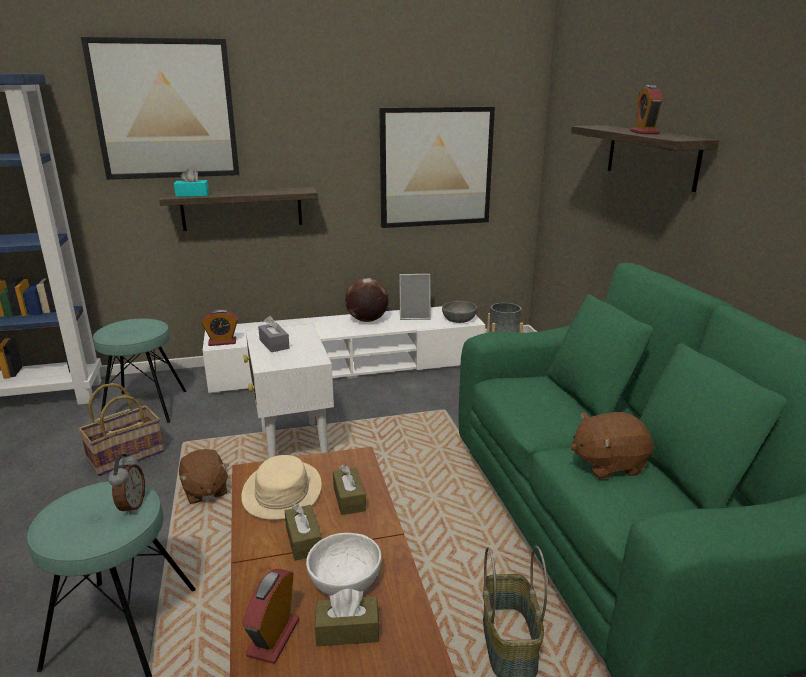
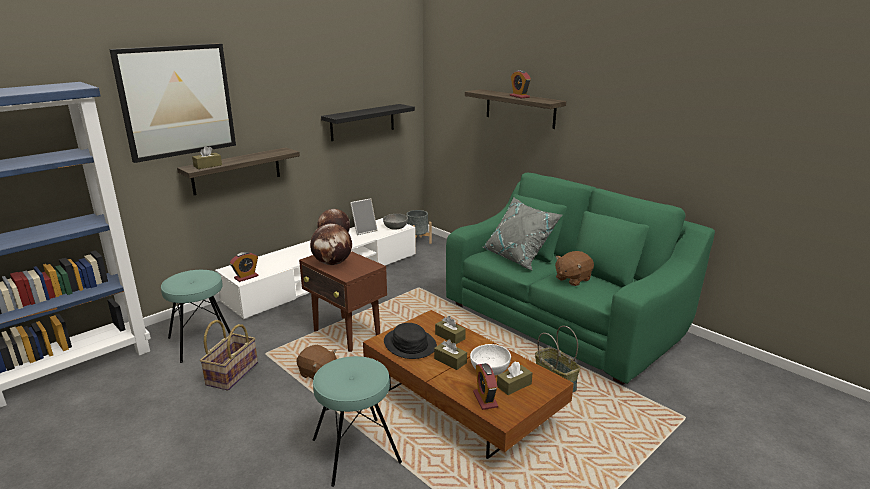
camera: 30 degrees left, 0 degrees up
alarm clock [108,454,145,515] -> none
turquoise tissue box [174,169,209,197] -> brown tissue box [192,146,222,169]
beige hat [241,455,322,520] -> black hat [384,323,437,359]
white side table [244,324,334,459] -> brown side table [299,251,387,352]
grey tissue box [258,316,290,352] -> globe [310,224,352,265]
picture [379,107,495,228] -> black shelf [321,104,415,141]
none -> grey pillow [482,197,562,271]

